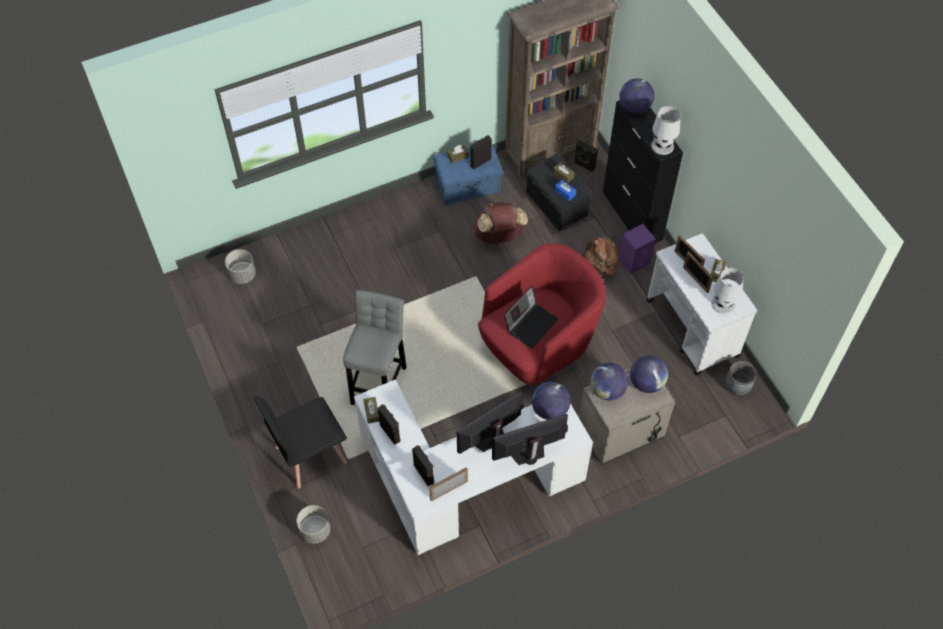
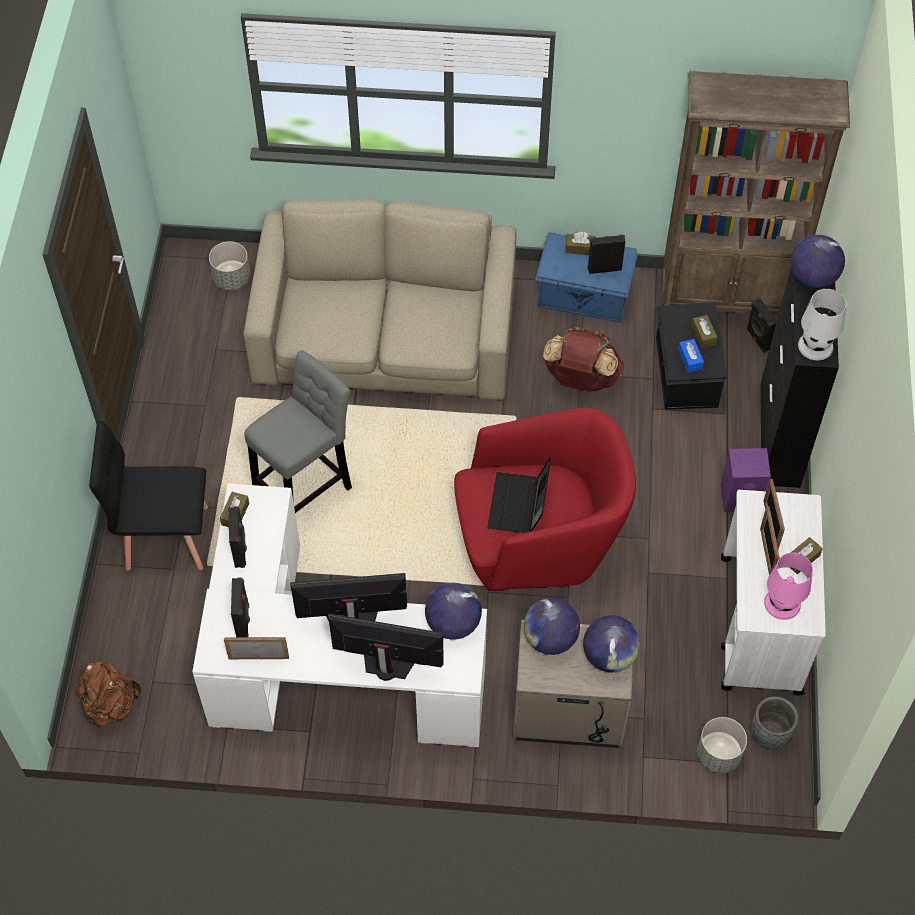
camera: 30 degrees right, 0 degrees up
grey planter [296,505,330,544] -> grey planter moved to [697,717,747,773]
laptop [504,285,559,349] -> laptop turned 120 degrees clockwise [488,458,551,533]
brown backpack [582,234,619,278] -> brown backpack moved to [75,660,141,727]
white table lamp [711,268,744,314] -> pink table lamp [764,553,813,620]
none -> beige sofa [243,199,516,400]

